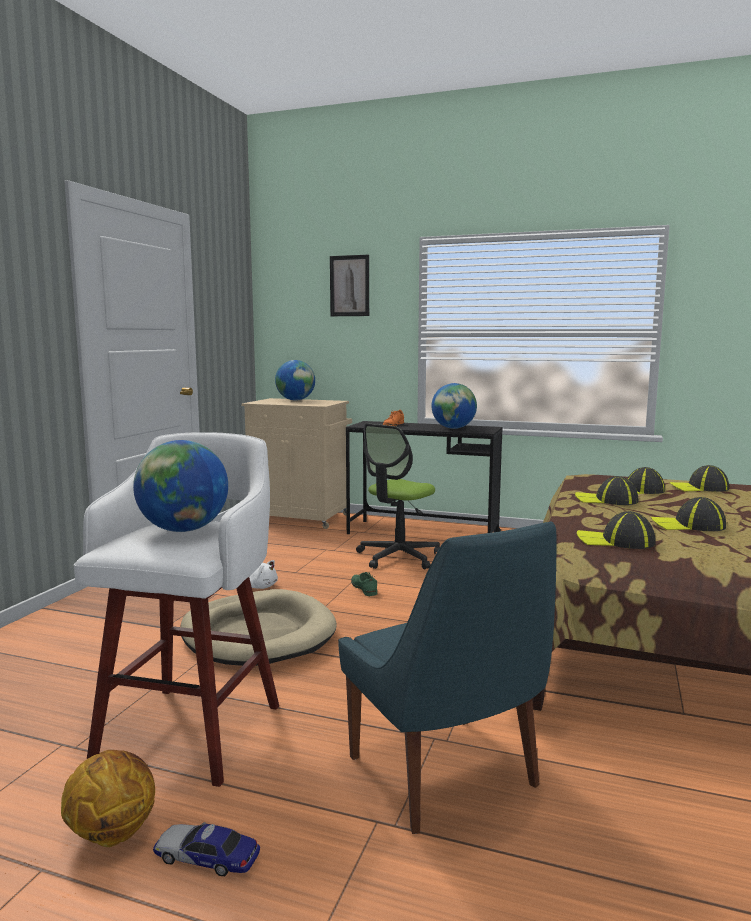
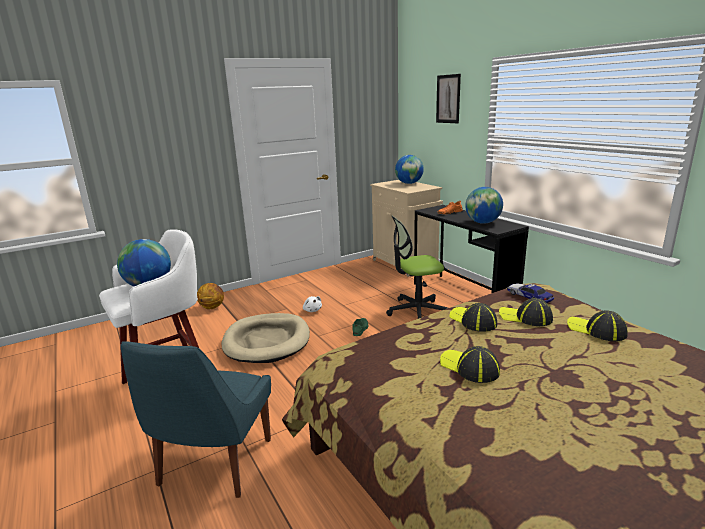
camera: 40 degrees right, 10 degrees up
basketball [61,750,155,847] -> basketball moved to [197,283,224,309]
toy car [153,822,260,876] -> toy car moved to [507,283,554,303]
cap [577,511,656,549] -> none

